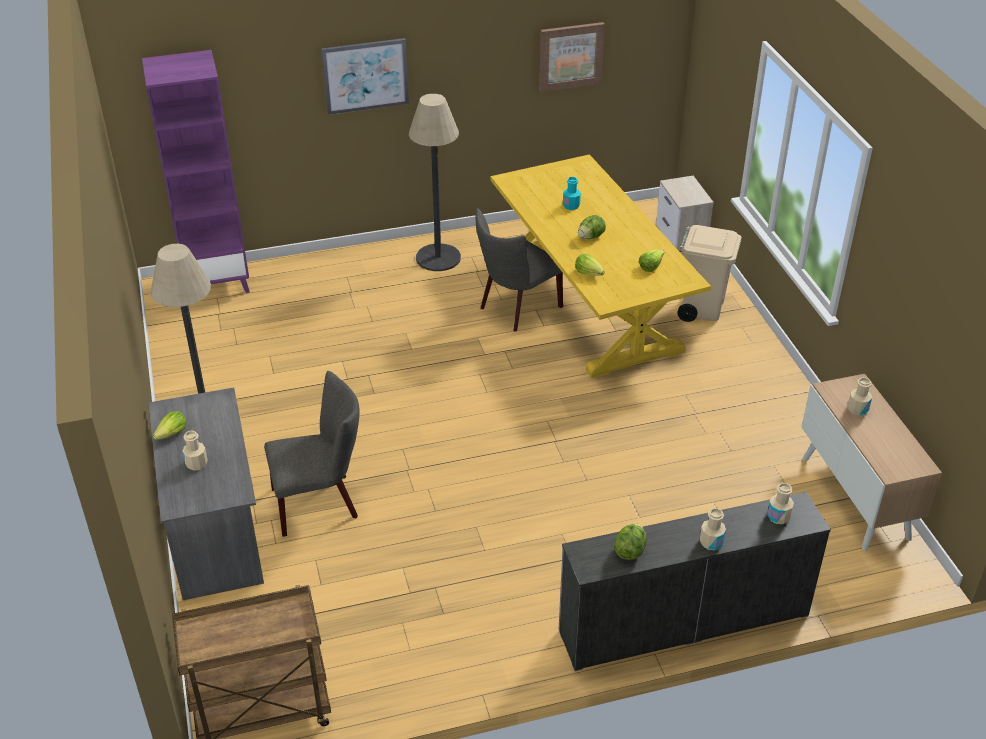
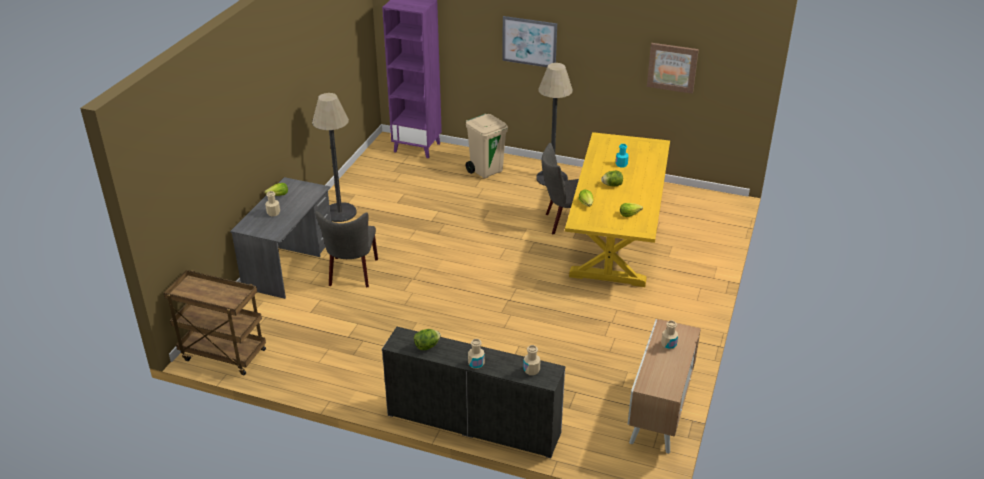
camera: 35 degrees right, 5 degrees down
grey chair [264,371,360,537] -> grey chair turned 75 degrees clockwise [315,211,378,288]
nightstand [656,176,714,252] -> none
beige trash can [677,225,742,322] -> beige trash can moved to [466,114,508,178]

